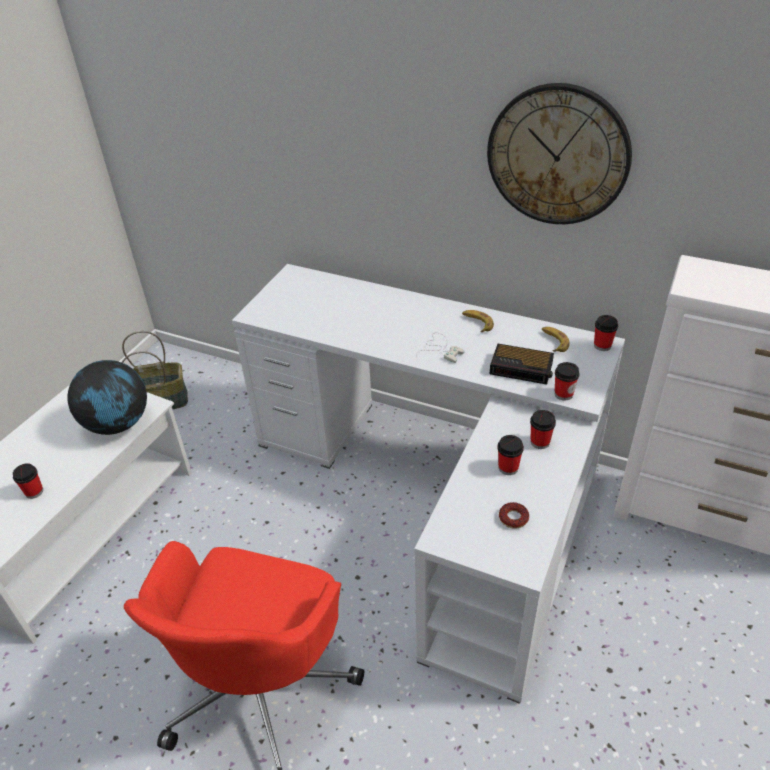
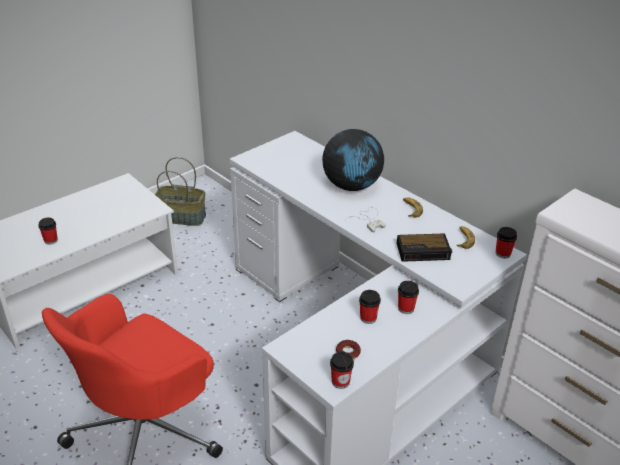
camera: 20 degrees right, 5 degrees down
globe [68,360,147,435] -> globe moved to [322,129,384,191]
wall clock [487,83,632,224] -> none
alarm clock [490,344,554,385] -> alarm clock turned 45 degrees counterclockwise [397,233,452,262]
cup [555,362,580,400] -> cup moved to [330,352,354,389]

